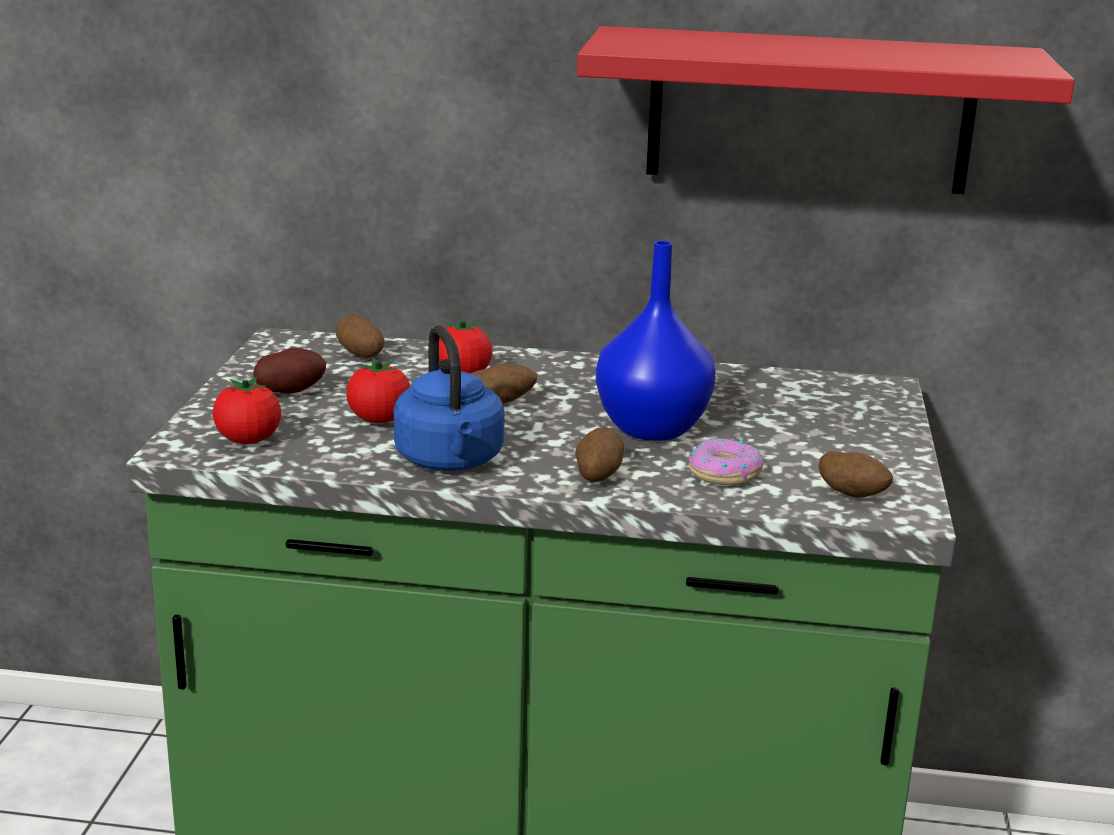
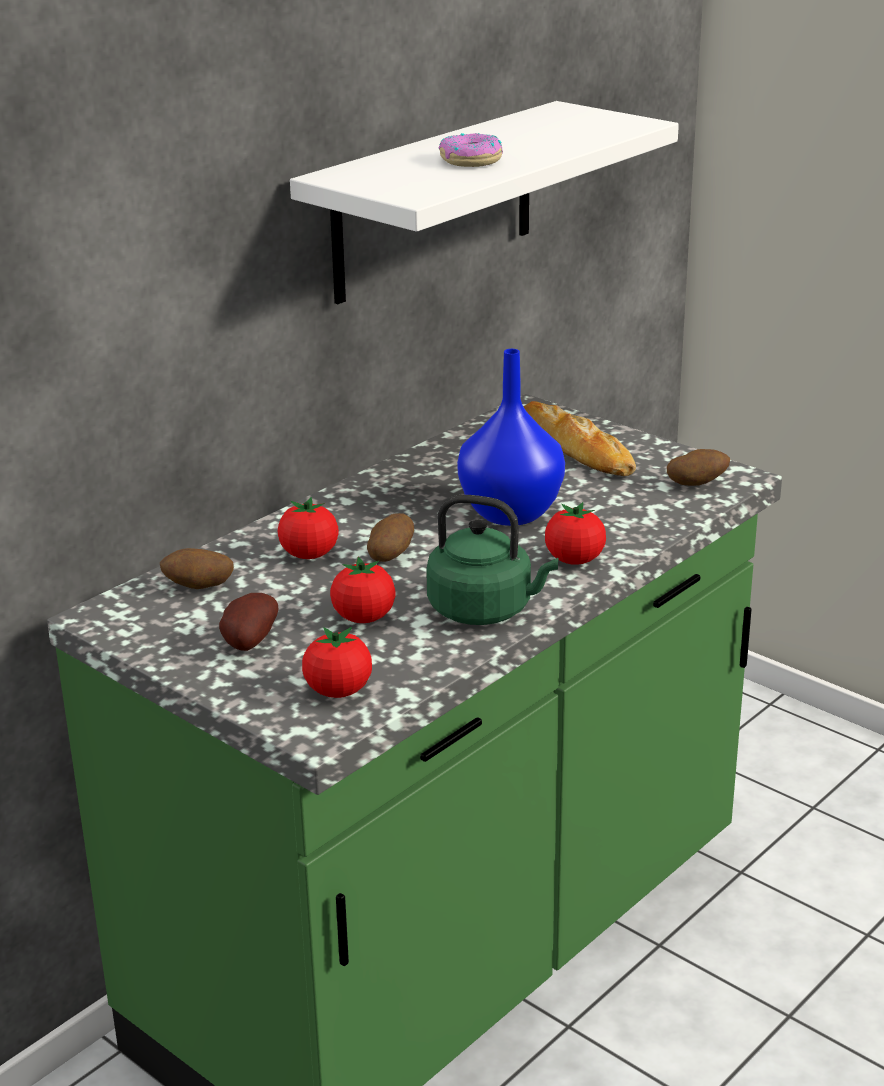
camera: 55 degrees left, 5 degrees up
blue kettle [394,325,505,471] -> green kettle [426,495,558,625]
potato [575,427,624,482] -> tomato [545,502,606,565]
red shelf [577,26,1075,194] -> white shelf [290,101,679,304]
donut [689,438,764,486] -> donut moved to [439,133,503,167]
none -> bread [524,401,636,476]

